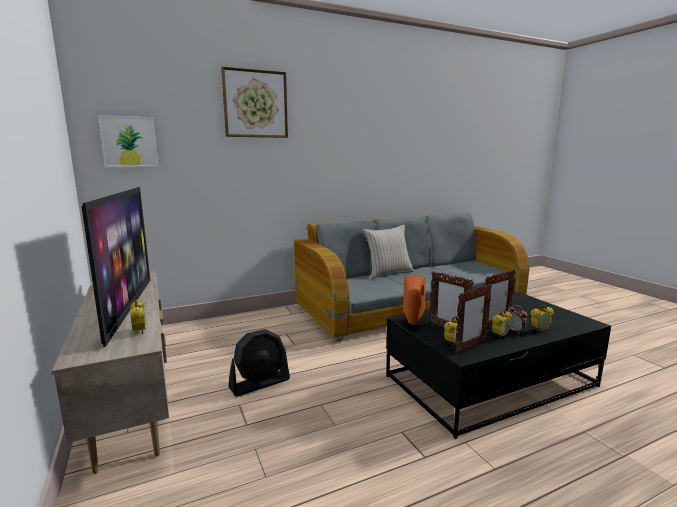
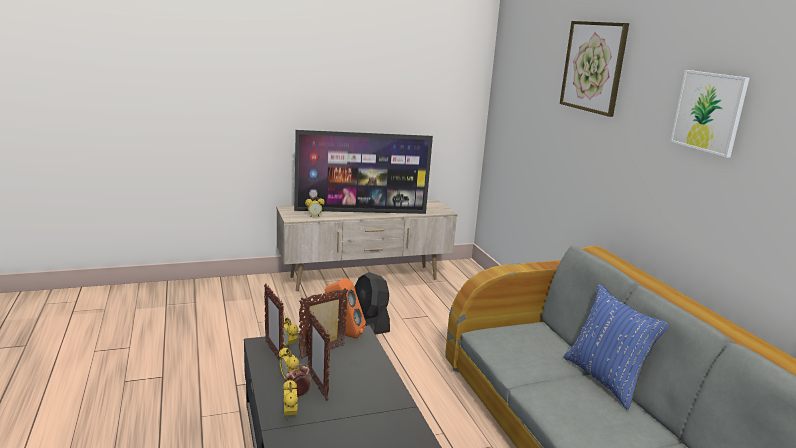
camera: 95 degrees right, 5 degrees up
picture [98,115,158,167] -> picture moved to [670,70,749,157]
beige pillow [363,225,414,279] -> blue pillow [563,284,668,410]

